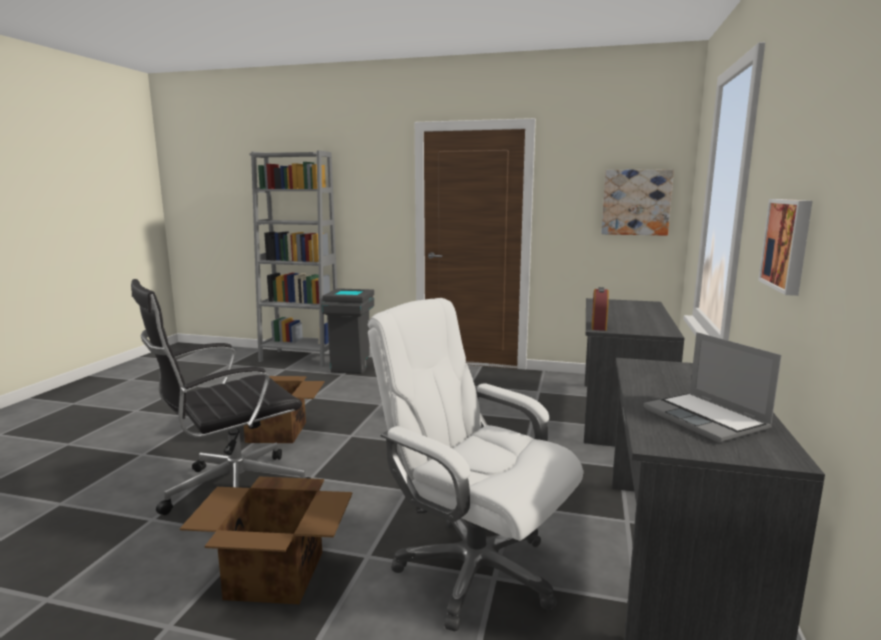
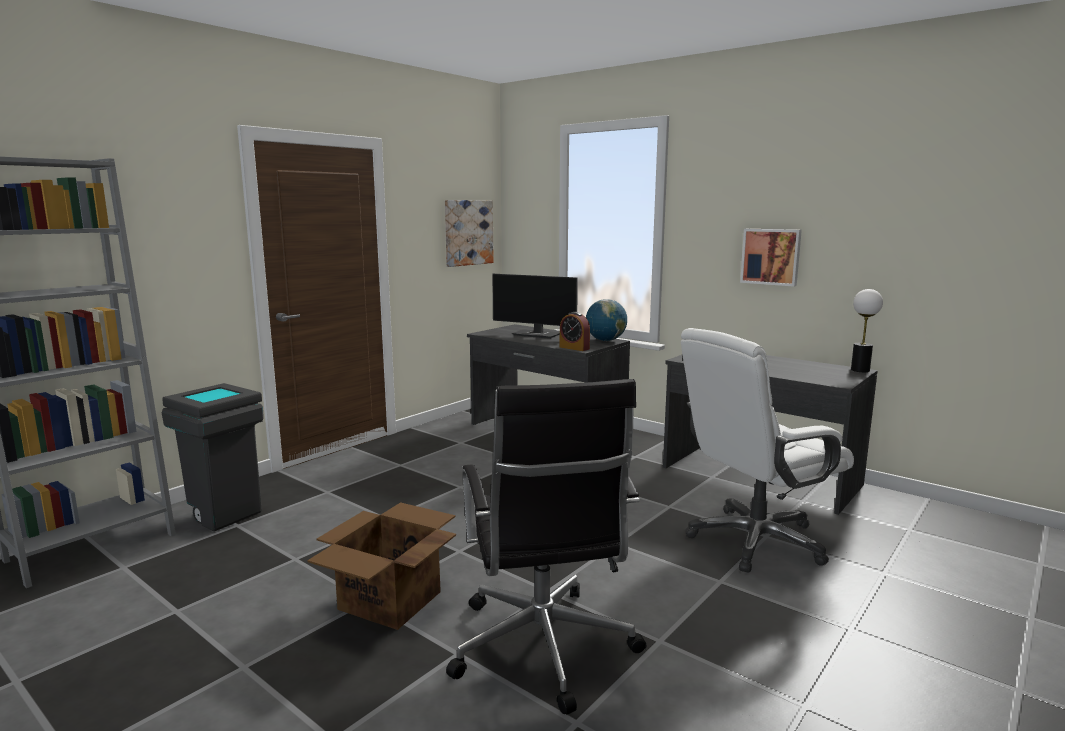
camera: 65 degrees left, 0 degrees up
cardboard box [180,477,352,604] -> none
laptop [643,332,782,443] -> none
none -> monitor [492,274,578,339]
none -> globe [586,299,627,341]
none -> table lamp [851,289,883,372]

